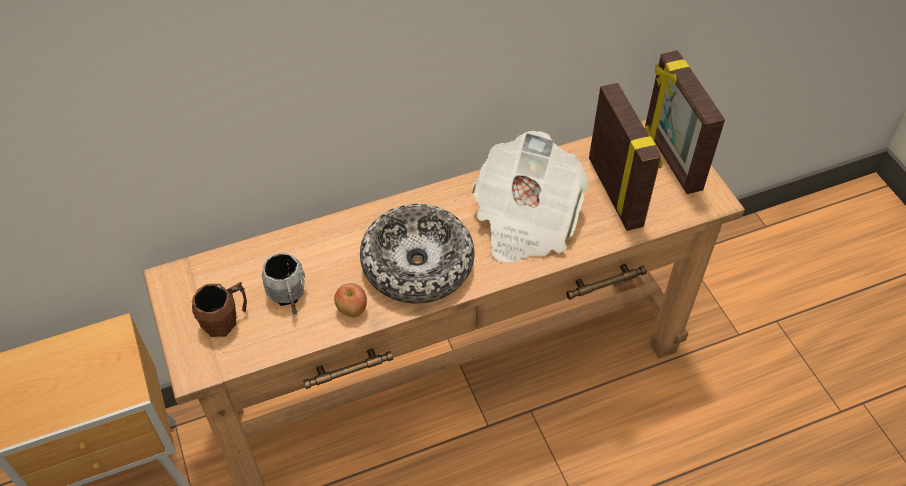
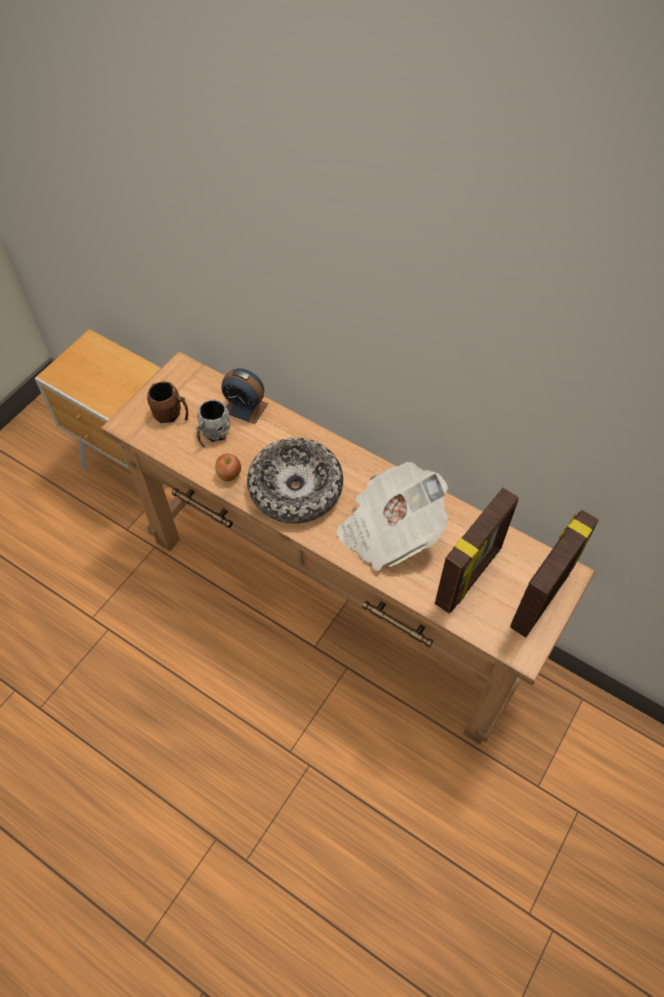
camera: 55 degrees right, 5 degrees up
none -> alarm clock [222,368,268,424]

